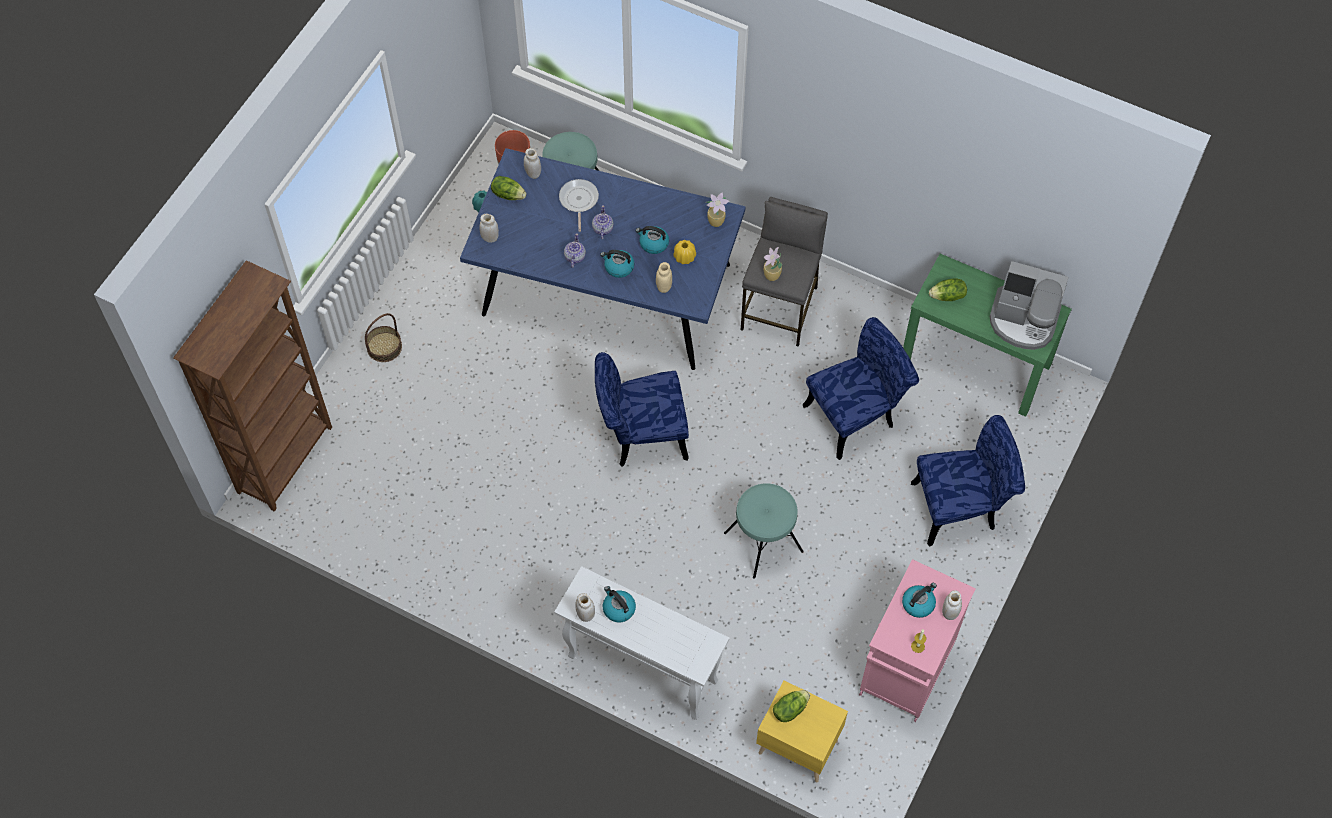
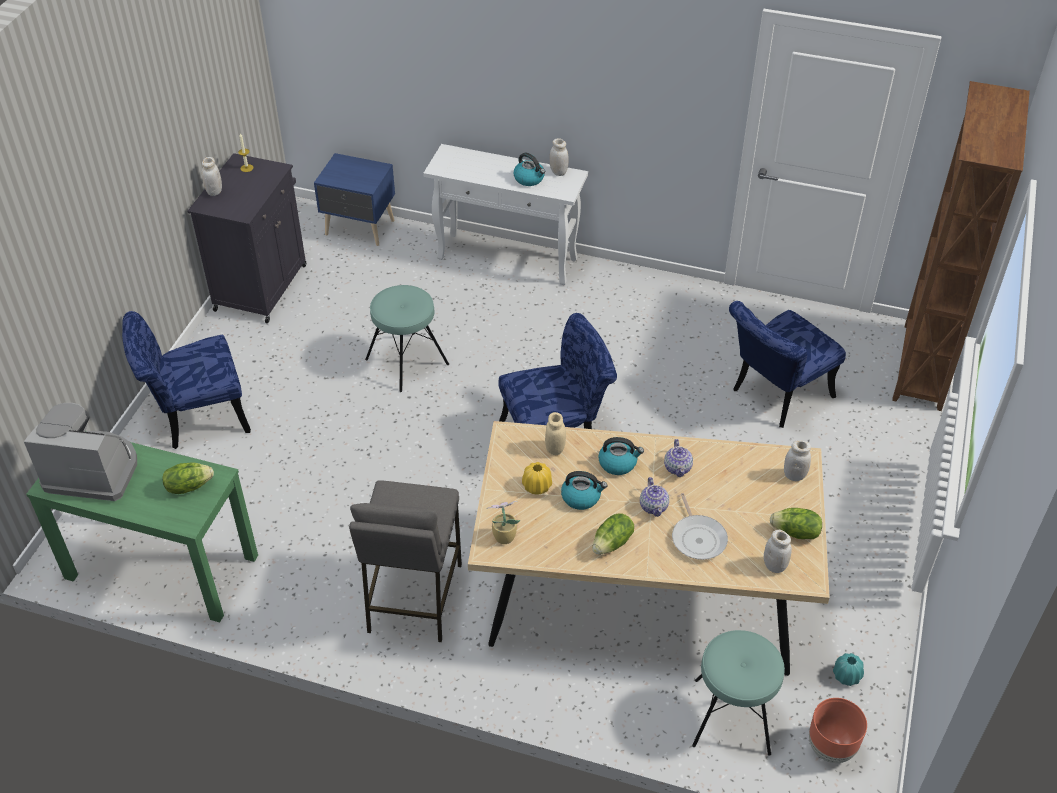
camera: 170 degrees right, 15 degrees down
basket [365,313,402,362] -> none
blue dining table [460,148,746,370] -> beige dining table [468,421,830,676]
yellow nightstand [756,680,848,782] -> blue nightstand [314,153,395,246]
potted plant [764,247,782,281] -> none
lettuce [773,690,810,722] -> lettuce moved to [592,513,634,554]
blue chair [803,317,919,460] -> blue chair moved to [729,301,846,428]
pink cabinet [859,559,976,722] -> black cabinet [187,153,306,323]
kettle [902,583,937,618] -> none

